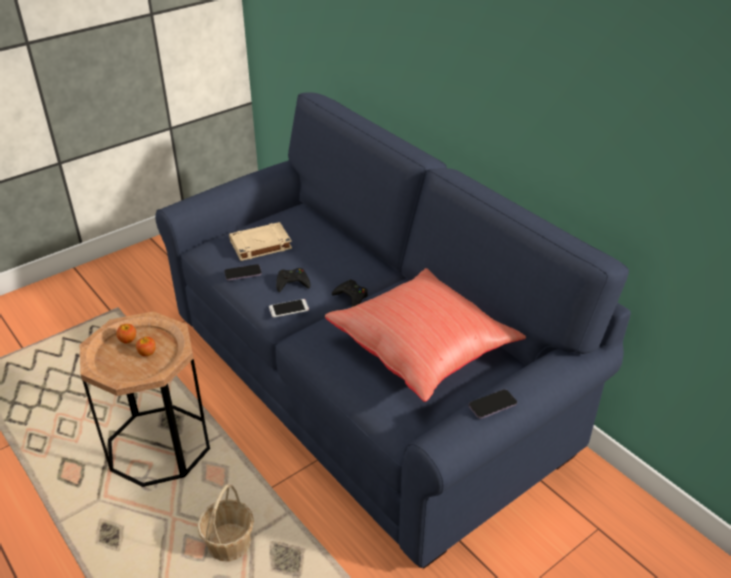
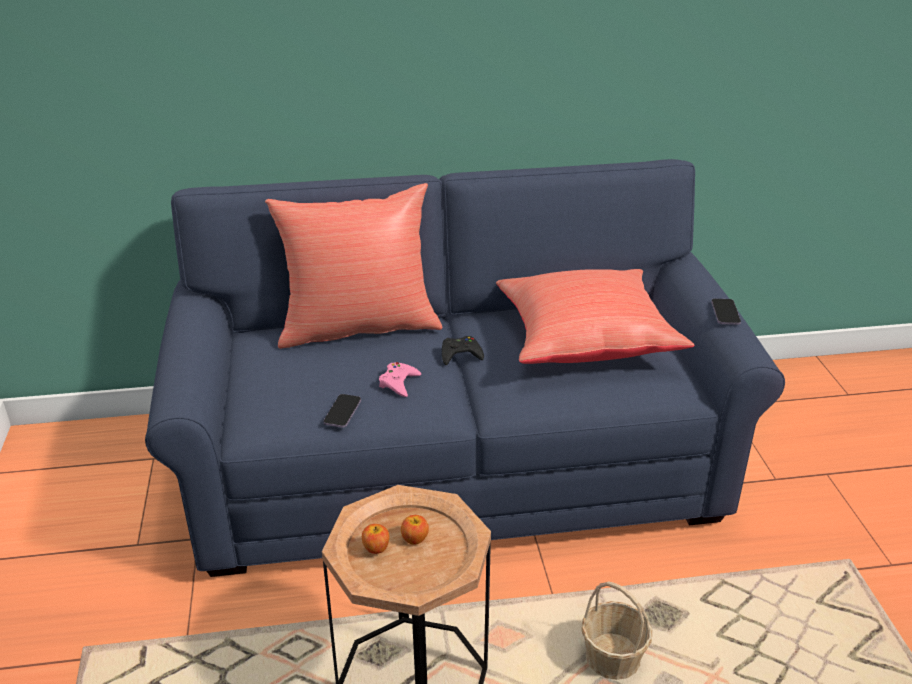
camera: 60 degrees left, 5 degrees down
beige book [229,222,292,261] -> none
phone [269,299,309,317] -> none
black game controller [276,268,310,292] -> pink game controller [379,362,421,397]
none -> red pillow [265,183,442,349]

